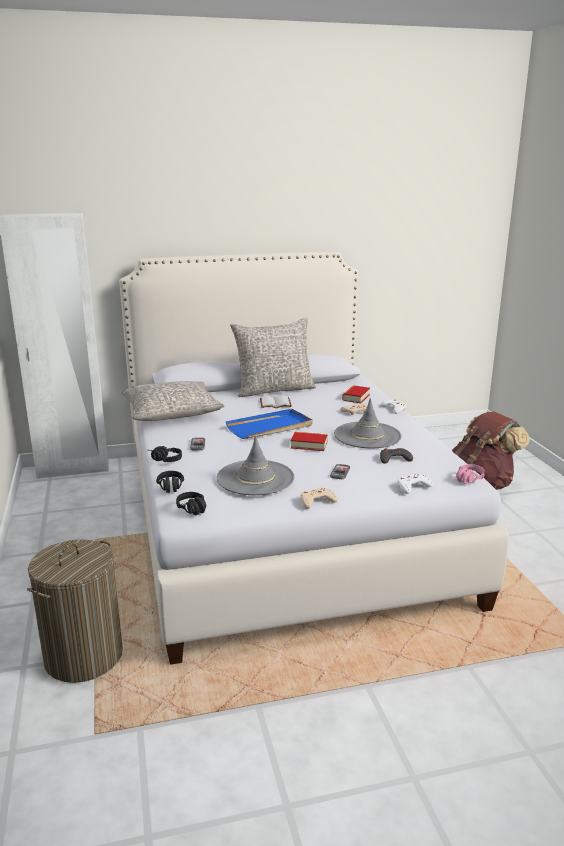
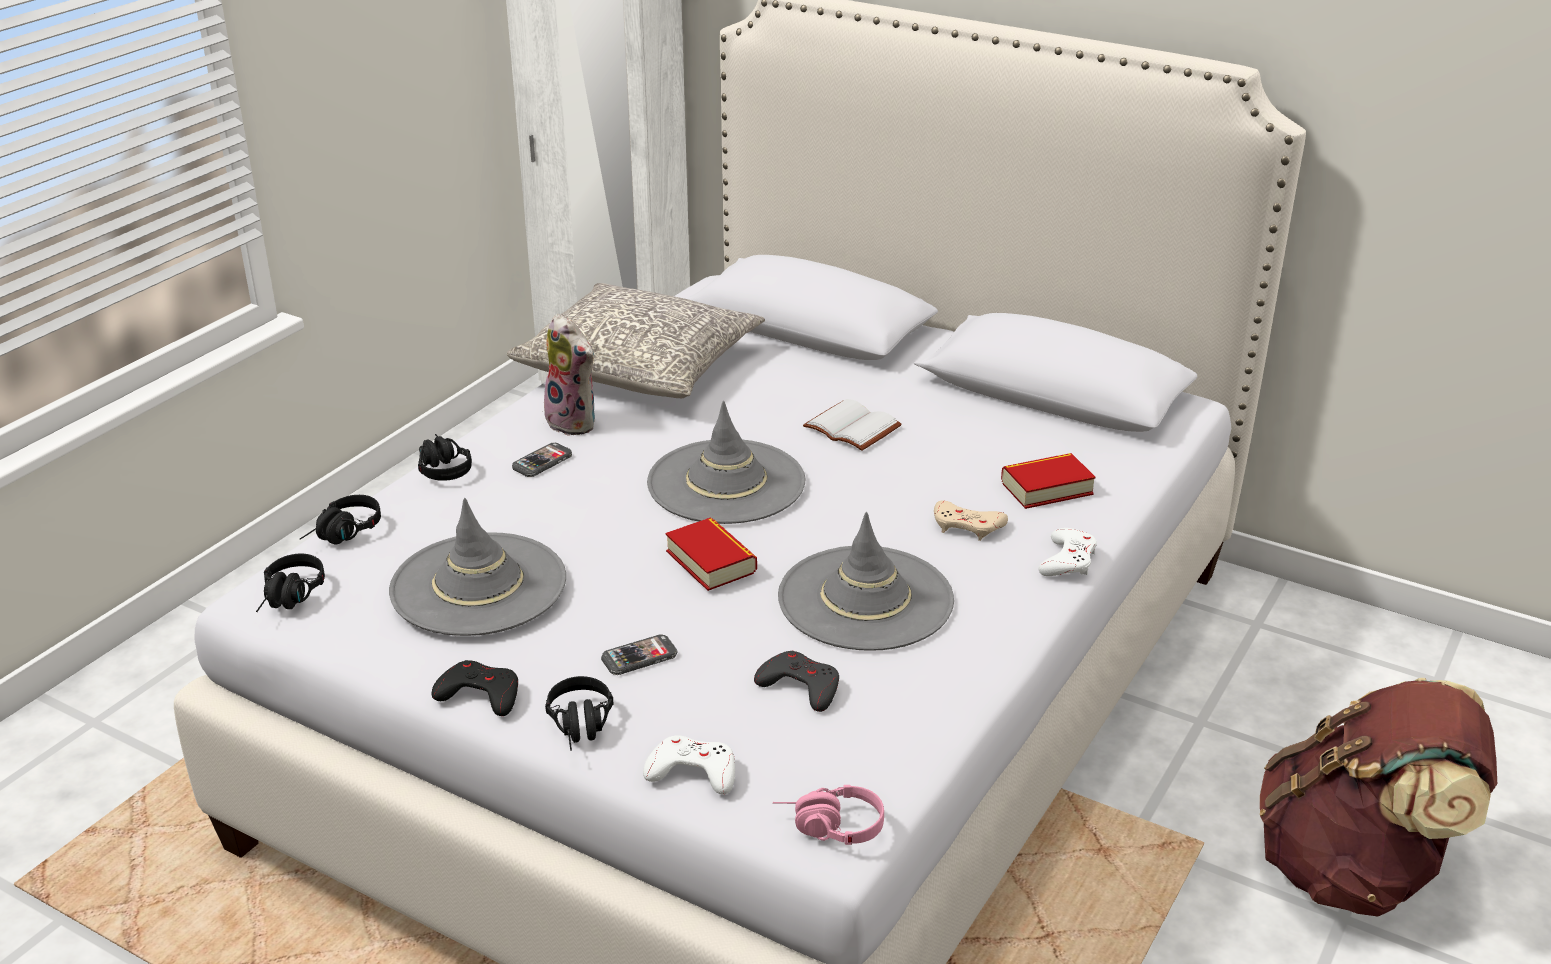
camera: 45 degrees right, 10 degrees up
laundry basket [27,539,123,683] -> none
blue tray [226,409,312,439] -> grey hat [647,401,805,524]
grey pillow [230,318,316,397] -> none
beige game controller [301,488,338,509] -> black game controller [432,660,518,716]
none -> plush toy [544,314,595,436]
none -> black headphones [545,676,613,751]

